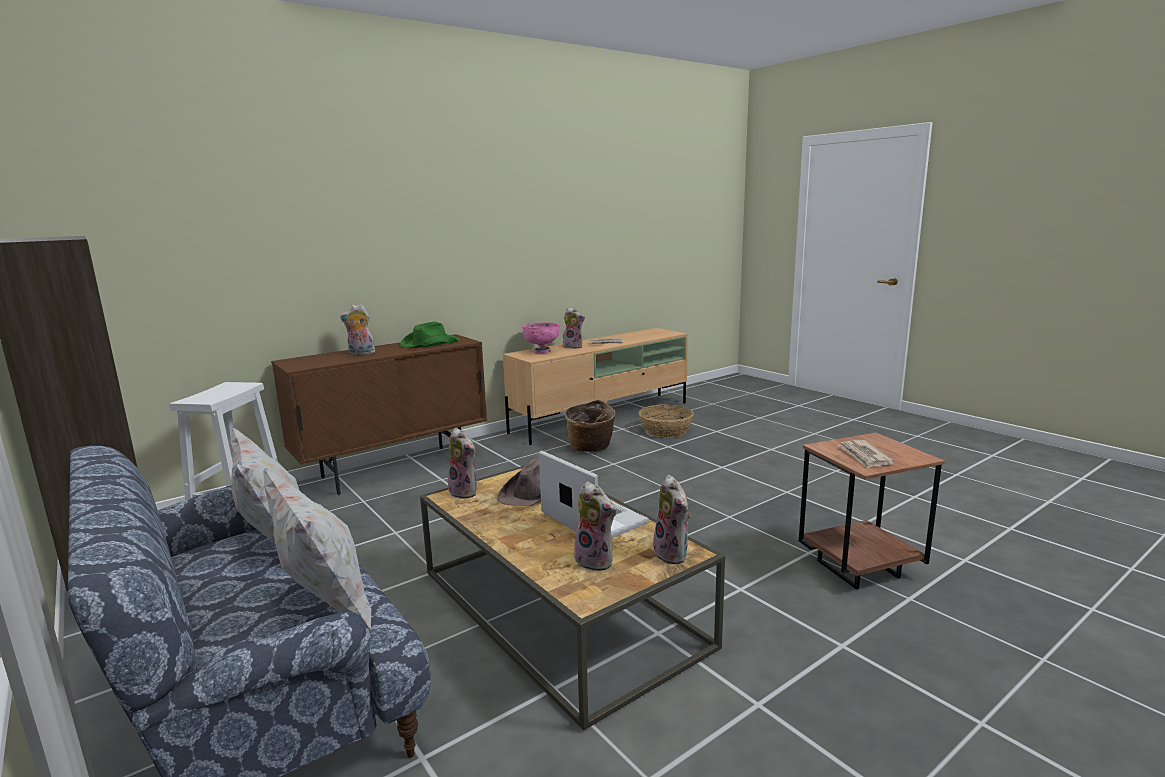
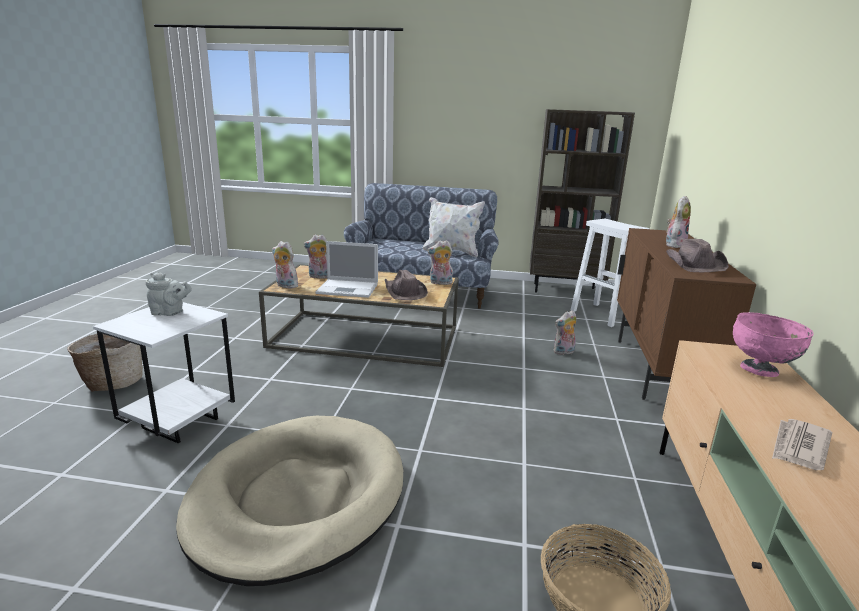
camera: 135 degrees right, 5 degrees up
white pillow [263,469,372,632] -> none
green hat [400,321,460,348] -> brown hat [666,239,729,272]
plush toy [563,307,585,349] -> plush toy moved to [554,310,577,355]
basket [565,400,616,452] -> basket moved to [67,334,143,392]
brown side table [799,433,945,590] -> white side table [93,302,235,443]
newspaper [837,440,895,468] -> grey teapot [145,272,192,316]
none -> beige dog bed [176,416,403,586]

